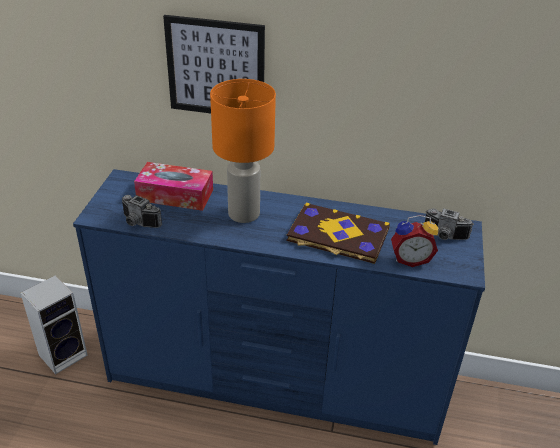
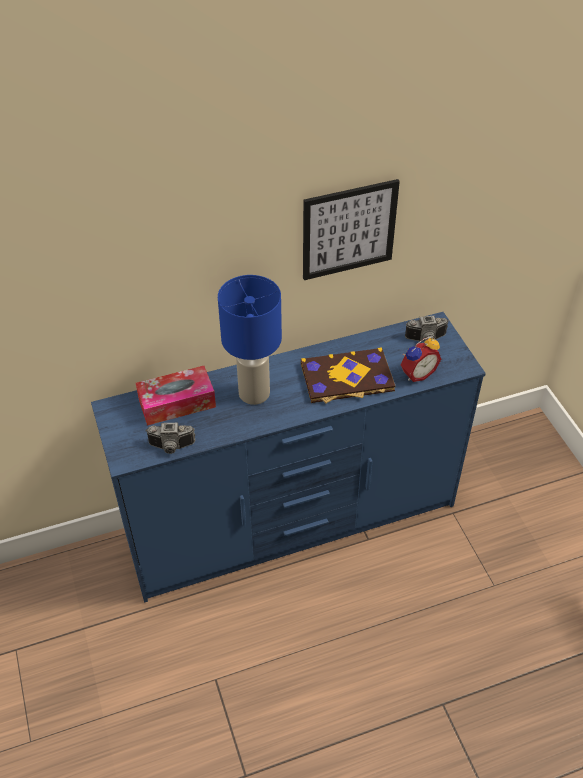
camera: 30 degrees left, 10 degrees up
speaker [20,275,87,374] -> none
picture [163,15,265,113] -> picture moved to [303,179,400,280]
orange table lamp [210,79,276,223] -> blue table lamp [218,275,282,405]

